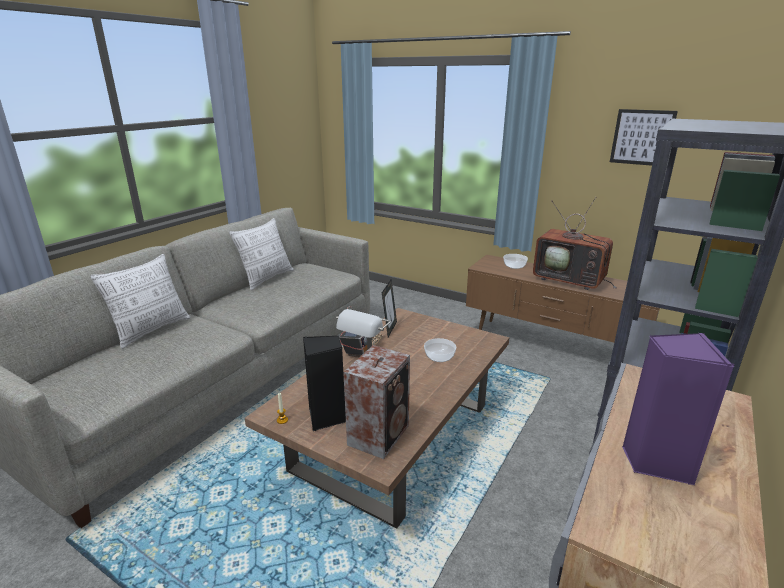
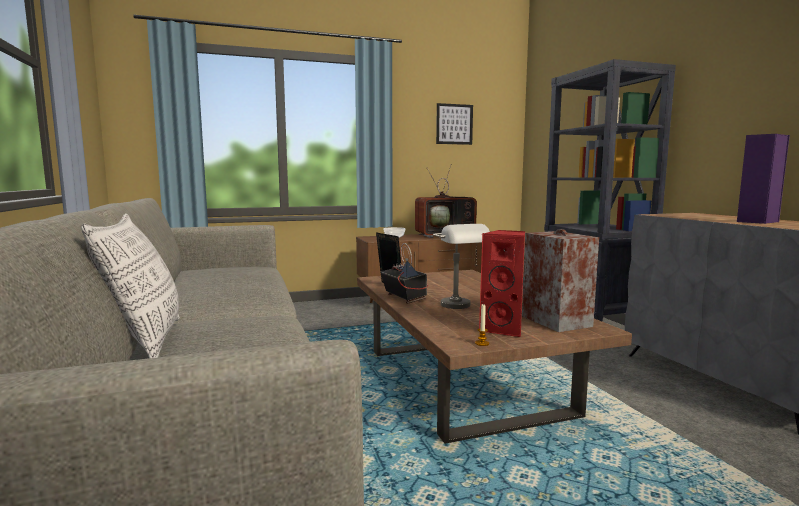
camera: 50 degrees left, 15 degrees down
pillow [229,218,294,291] -> none
black speaker [303,336,346,431] -> red speaker [479,230,525,337]
bowl [424,338,456,362] -> none

